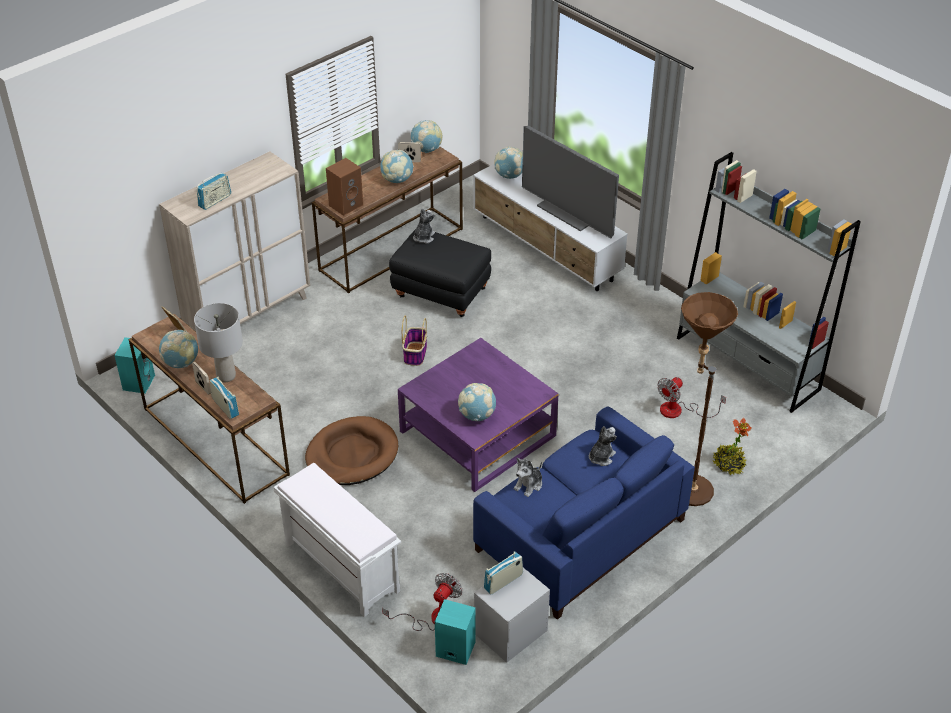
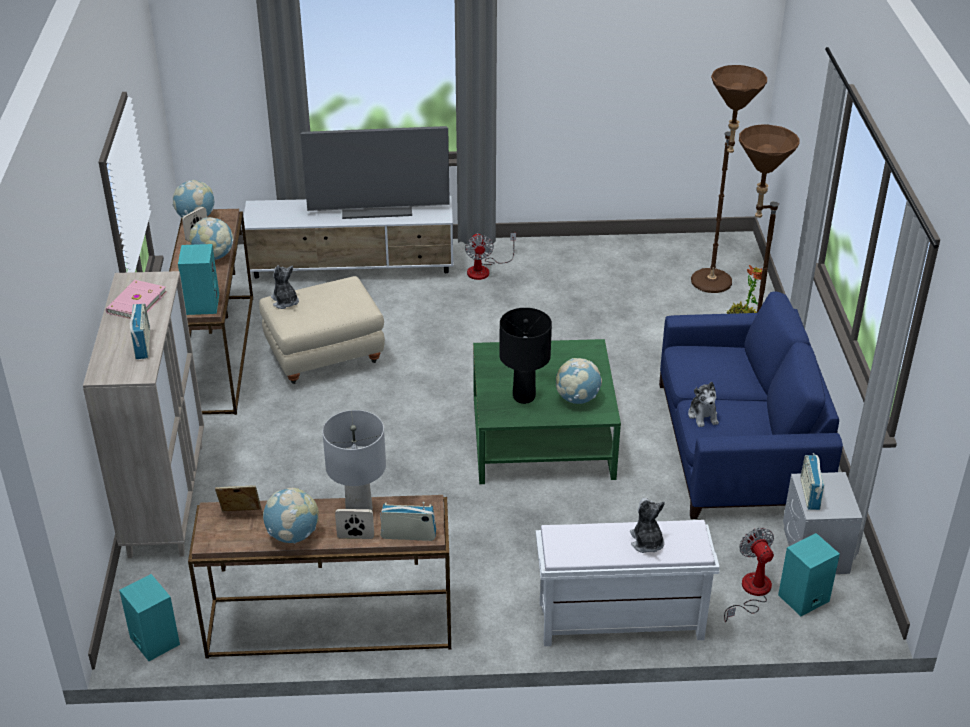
camera: 50 degrees left, 5 degrees down
brown dog bed [305,416,398,485] -> none
brown speaker [326,158,363,216] -> turquoise speaker [178,244,219,315]
black ottoman [389,229,491,317] -> beige ottoman [259,276,385,384]
purple coffee table [398,338,559,492] -> green coffee table [473,339,621,484]
basket [402,316,427,366] -> none
globe [494,146,523,179] -> none
plush toy [589,426,617,466] -> plush toy moved to [630,498,665,553]
fan [657,377,726,418] -> fan moved to [465,233,516,280]
grey bookcase [677,152,861,413] -> none
none -> pink book [106,280,167,319]
none -> black table lamp [499,308,552,404]
none -> brown floor lamp [691,65,767,293]

